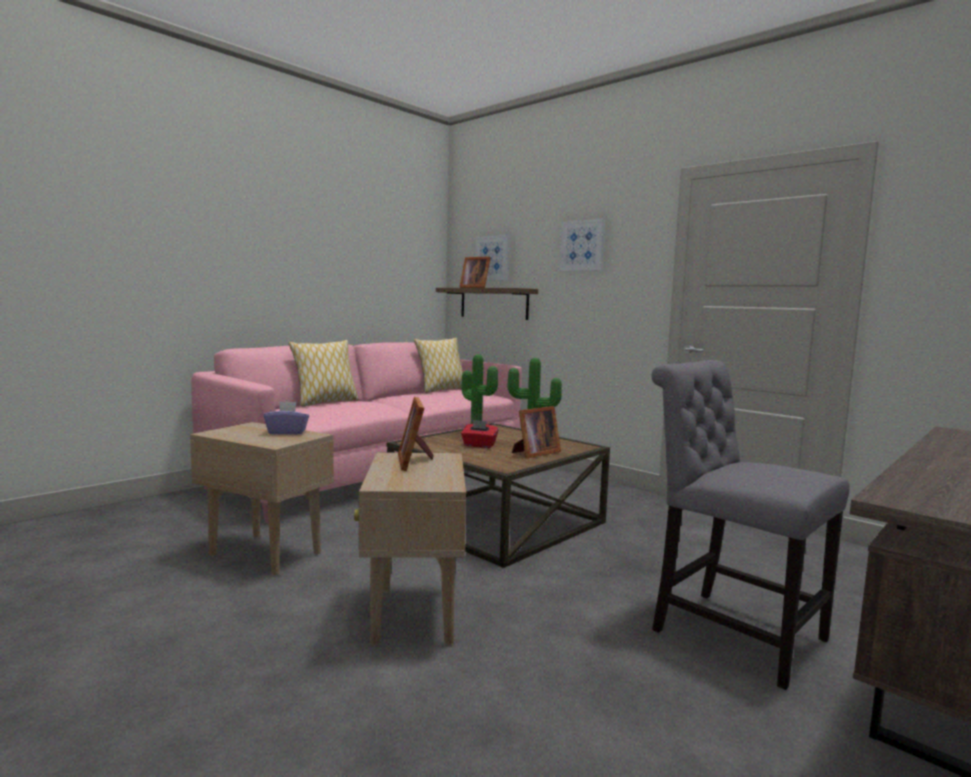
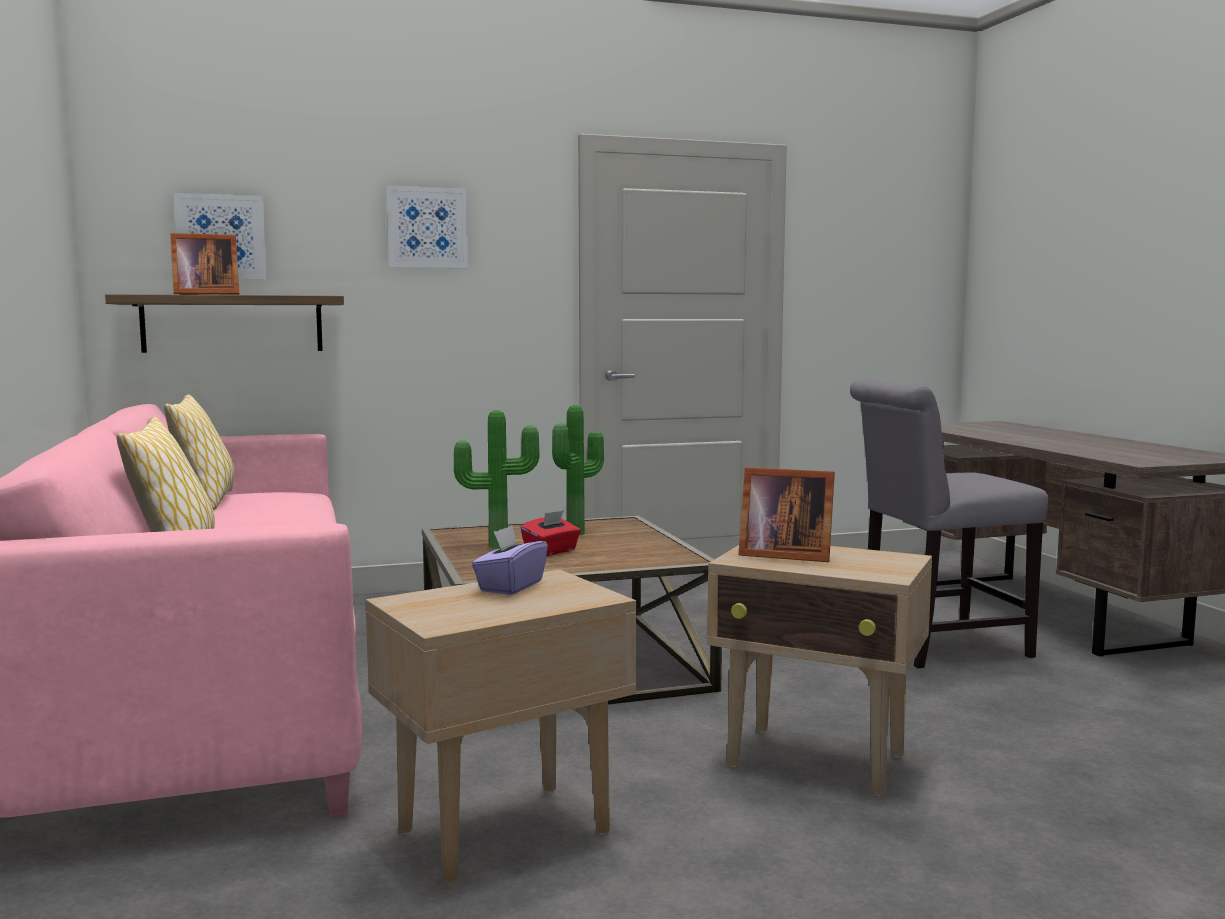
camera: 60 degrees left, 0 degrees up
picture frame [512,406,561,458] -> none

